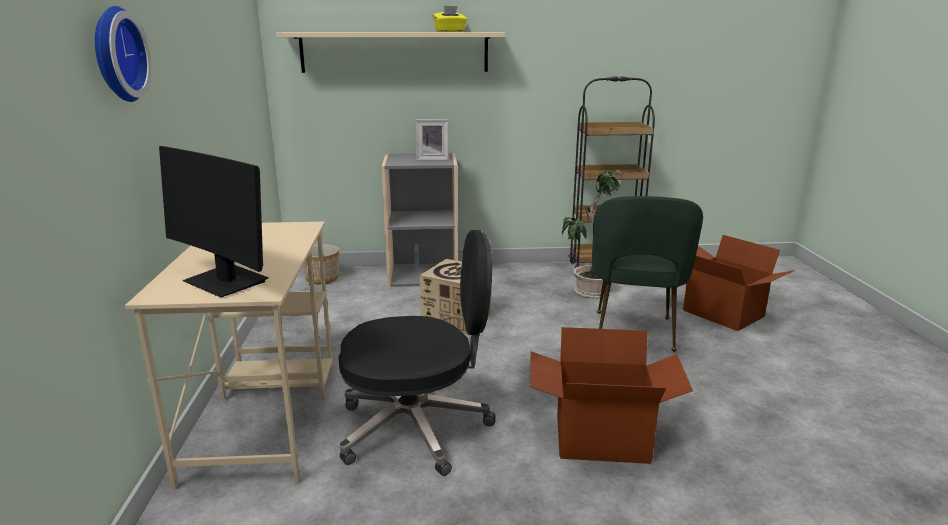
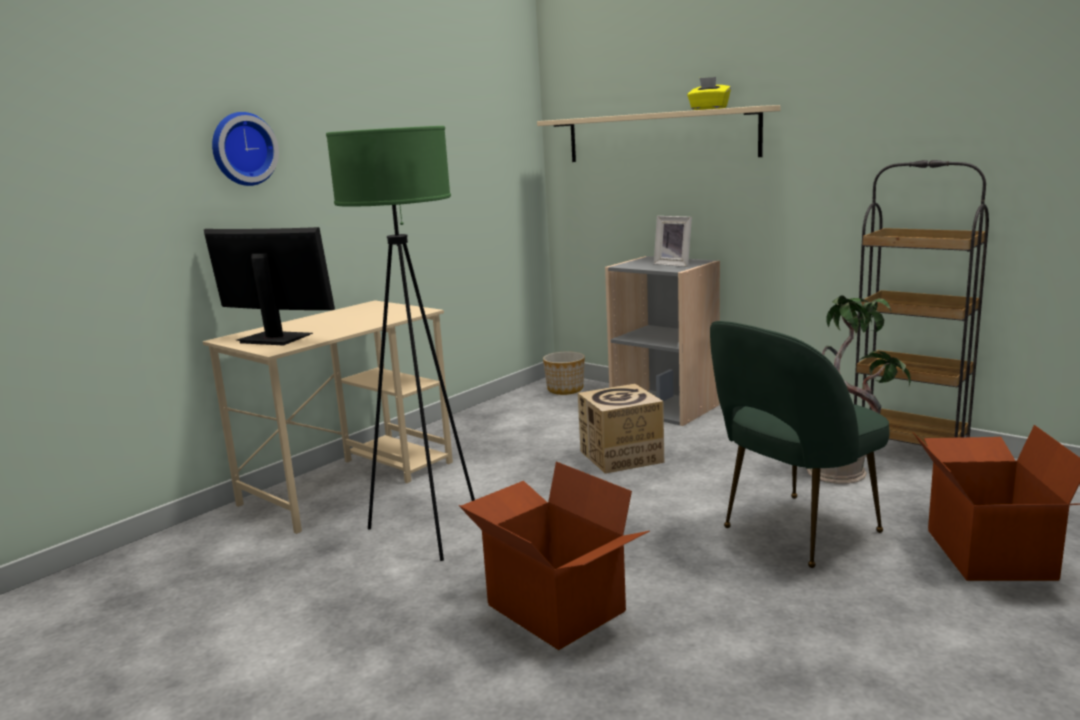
camera: 45 degrees right, 5 degrees down
monitor [159,146,269,297] -> monitor turned 120 degrees clockwise [204,227,335,346]
black office chair [338,230,495,476] -> green floor lamp [326,126,475,561]

